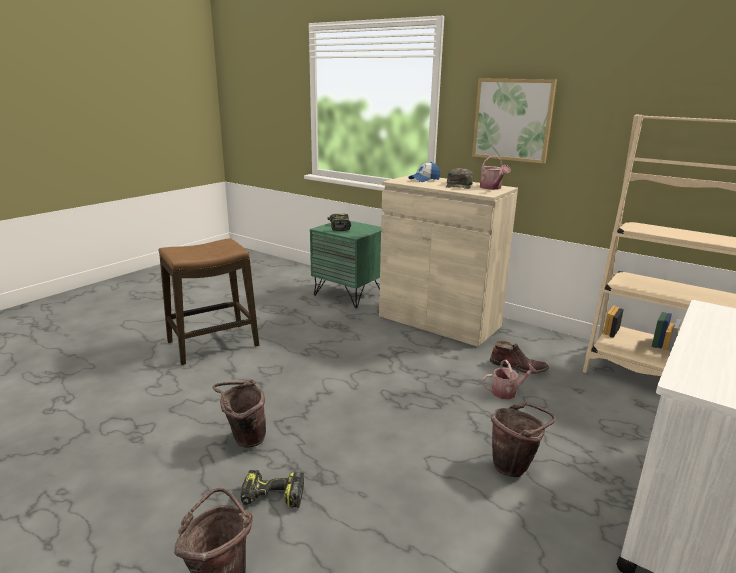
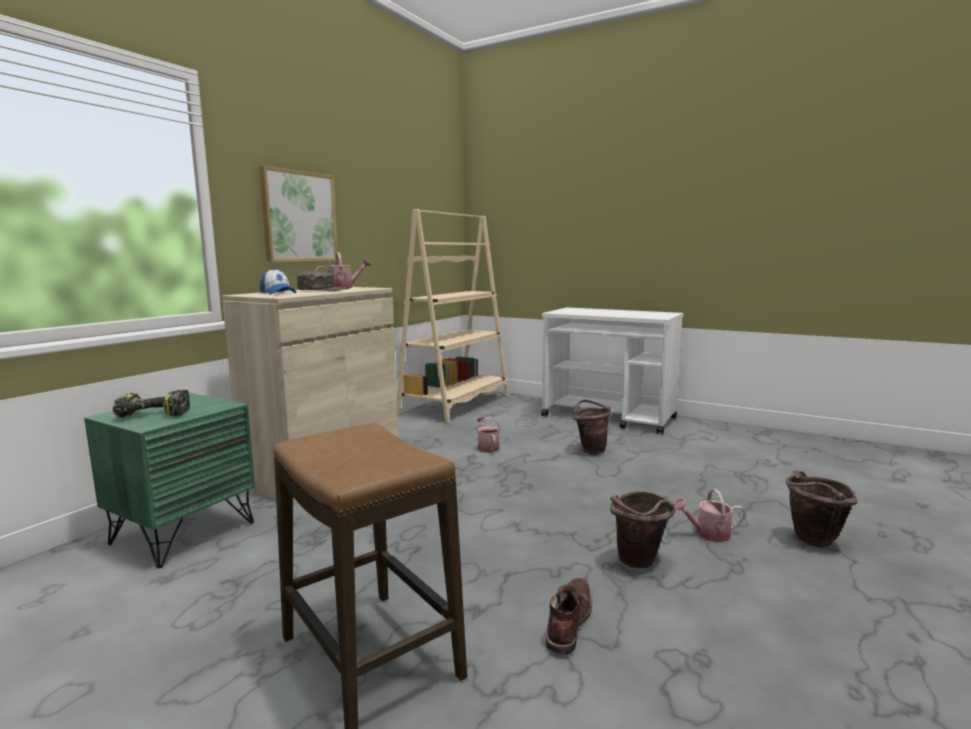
camera: 95 degrees left, 10 degrees down
power drill [241,470,304,508] -> watering can [674,488,746,542]
brown boot [490,341,549,374] -> brown boot moved to [546,578,592,655]

